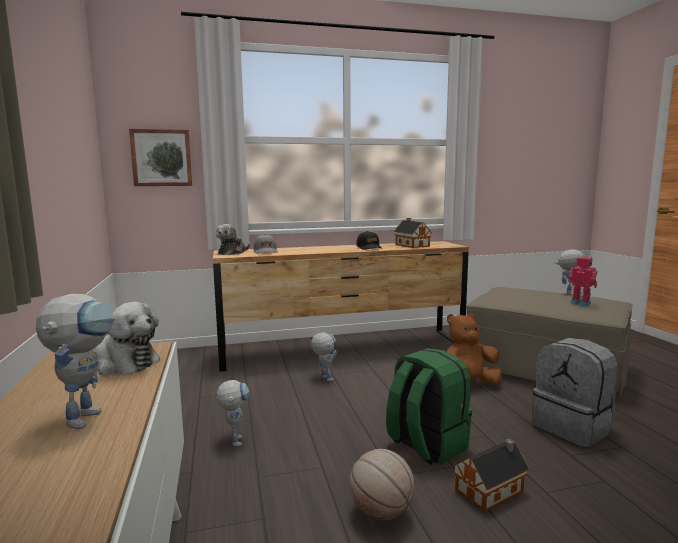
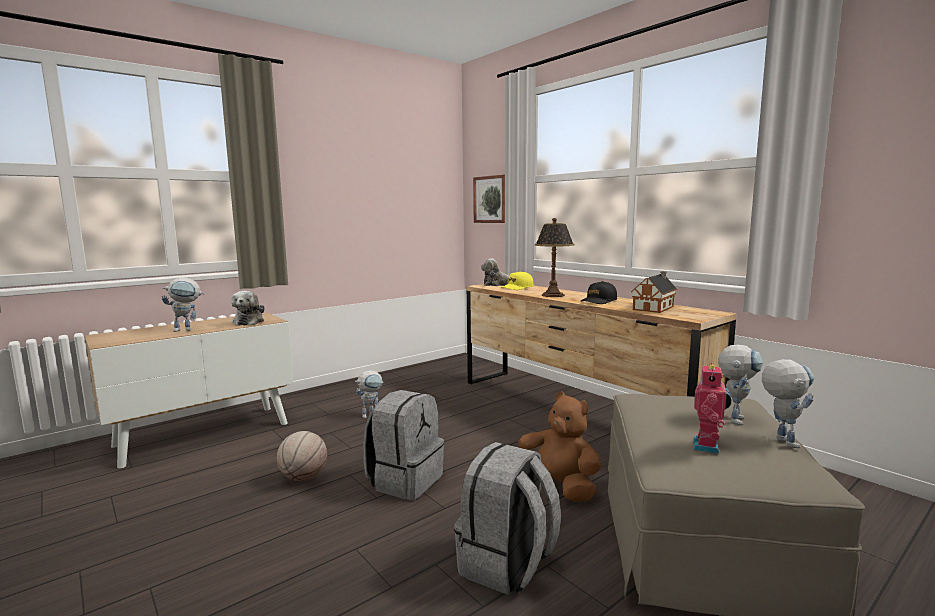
camera: 65 degrees right, 0 degrees up
grey cap [253,234,278,254] -> yellow cap [501,271,534,290]
toy robot [311,332,337,381] -> toy robot moved to [718,344,763,425]
green backpack [386,348,472,465] -> grey backpack [363,390,444,500]
toy house [454,439,530,512] -> none
none -> table lamp [535,218,575,297]

